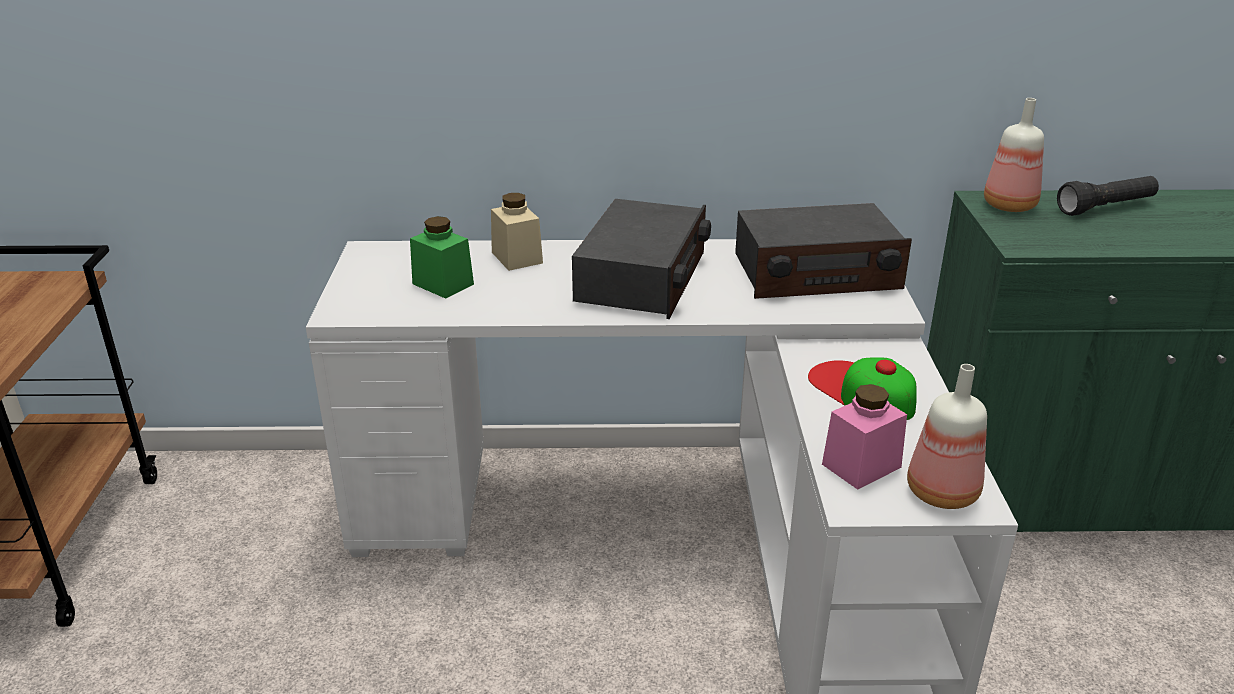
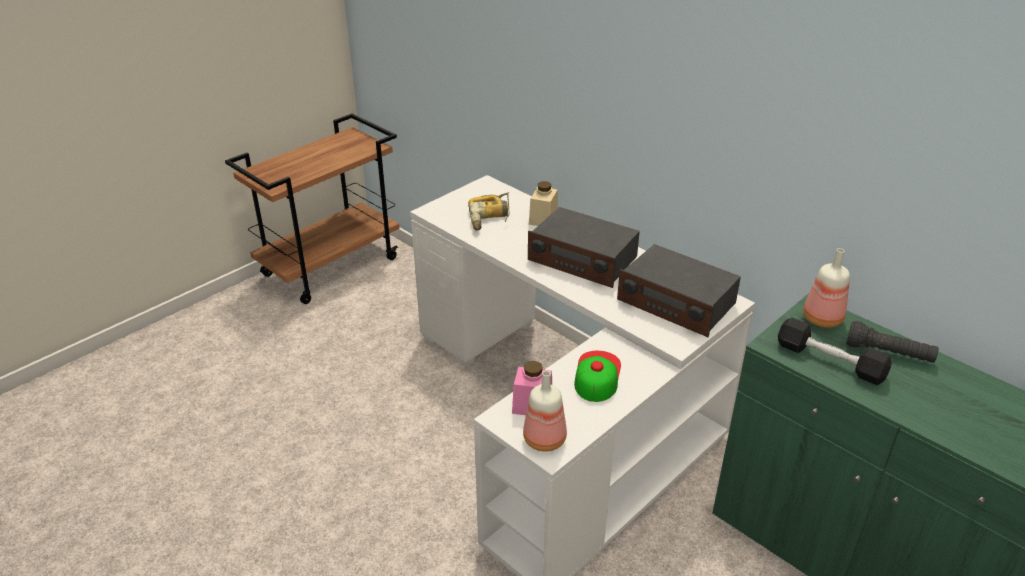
camera: 45 degrees right, 5 degrees up
green jar [410,216,474,299] -> power drill [468,192,510,231]
radio [572,199,711,319] -> radio turned 60 degrees clockwise [528,207,640,288]
none -> black dumbbell [778,318,892,385]

